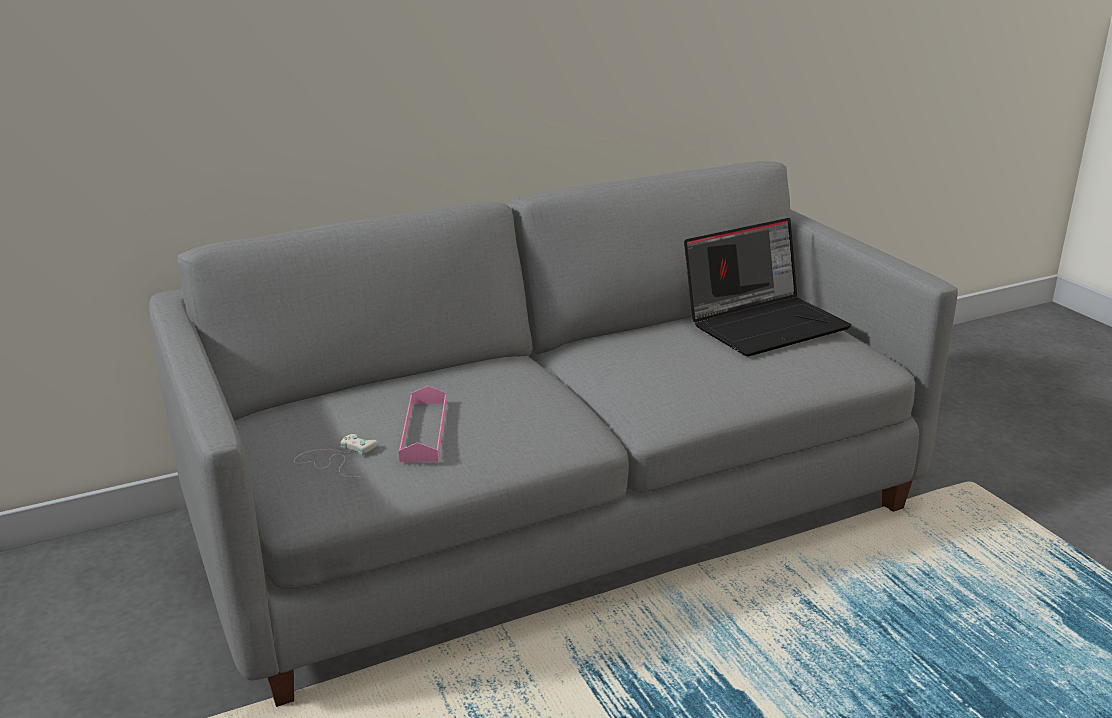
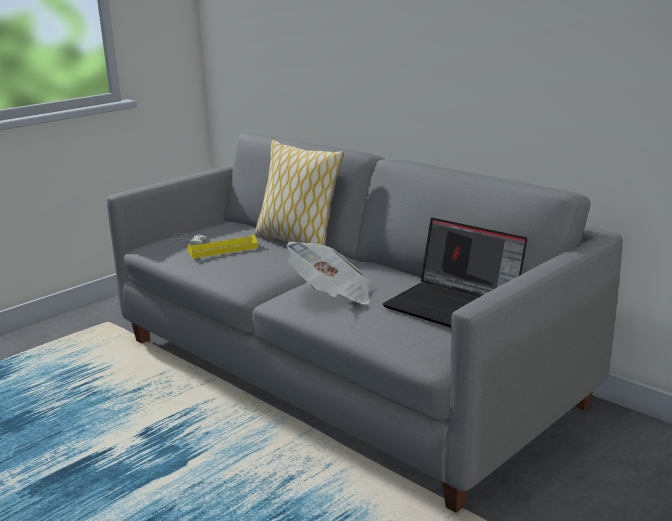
camera: 70 degrees right, 5 degrees down
pink tray [399,386,447,462] -> yellow tray [187,234,258,259]
none -> pillow [255,140,344,245]
none -> newspaper [287,242,370,304]

